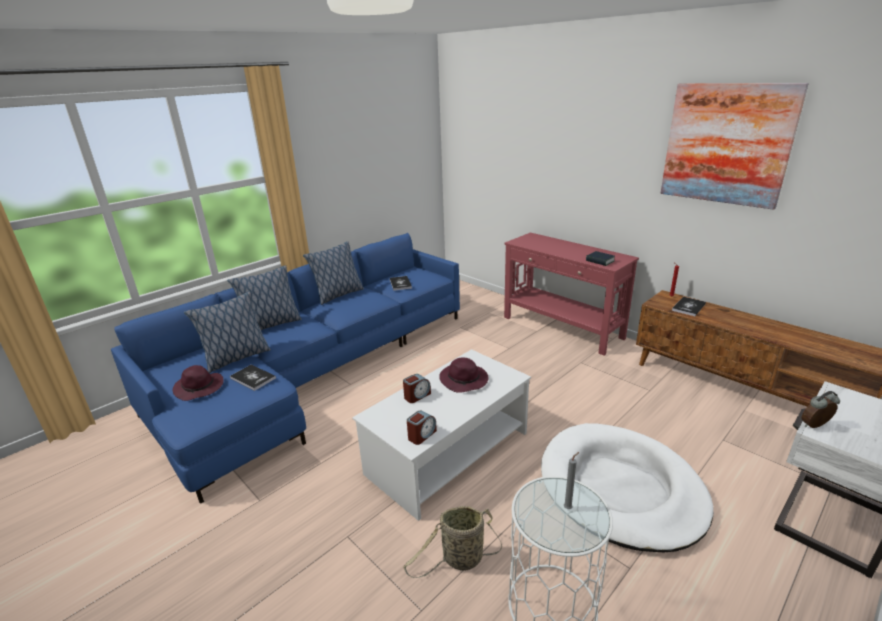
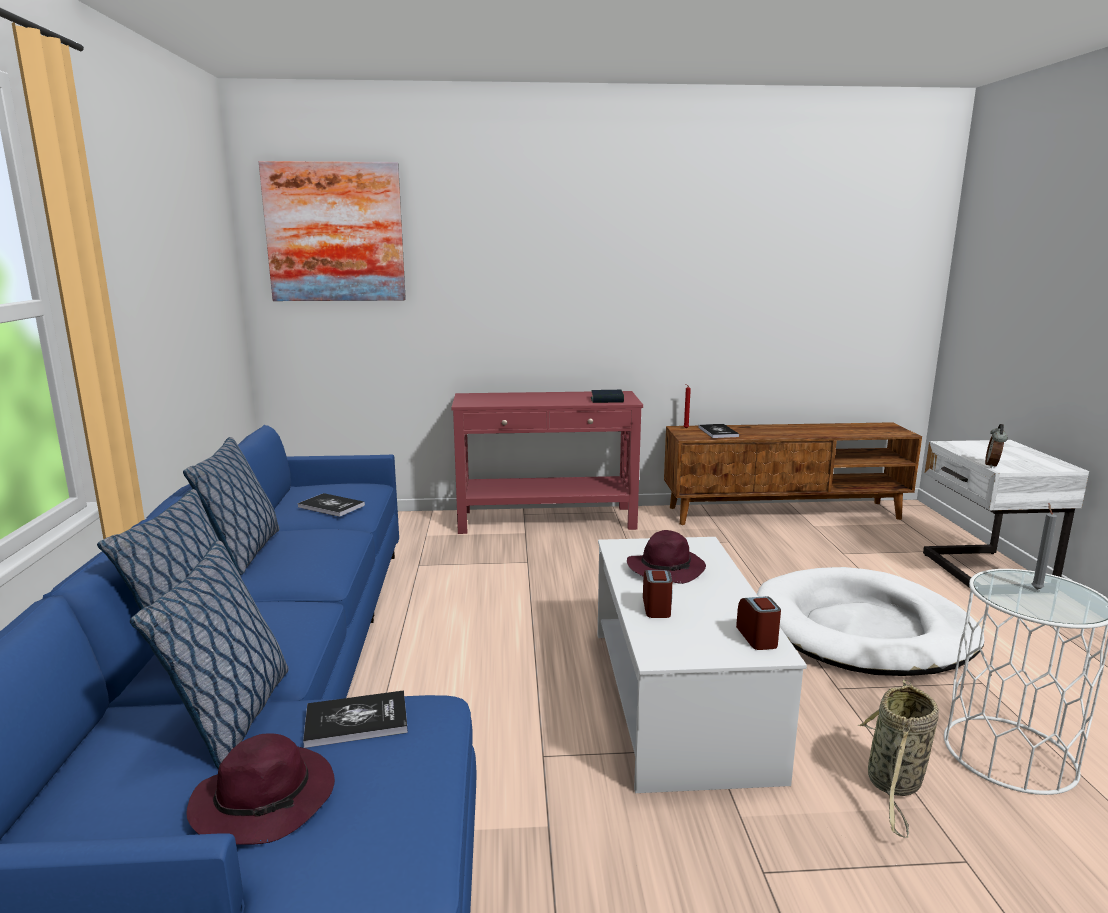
camera: 50 degrees left, 10 degrees down
picture [661,83,809,210] -> picture moved to [259,161,406,301]

